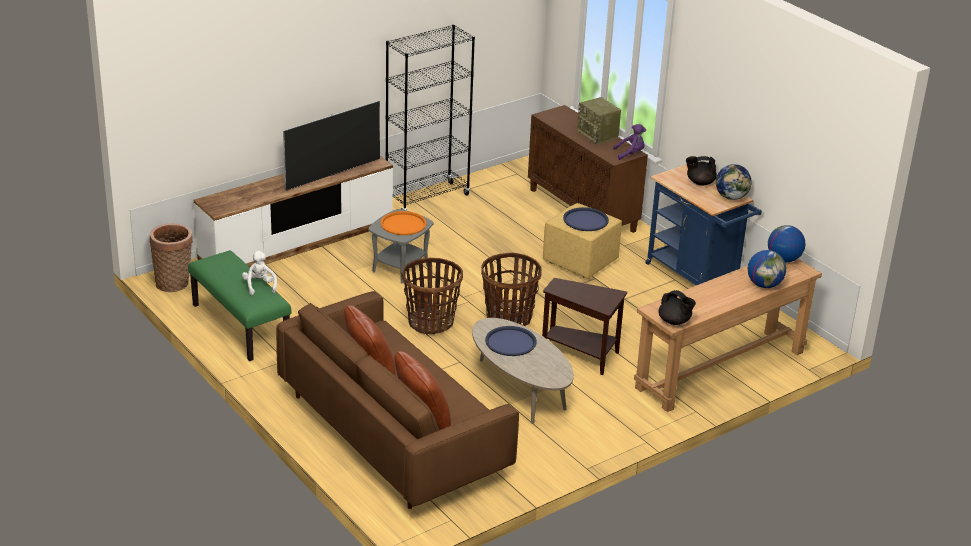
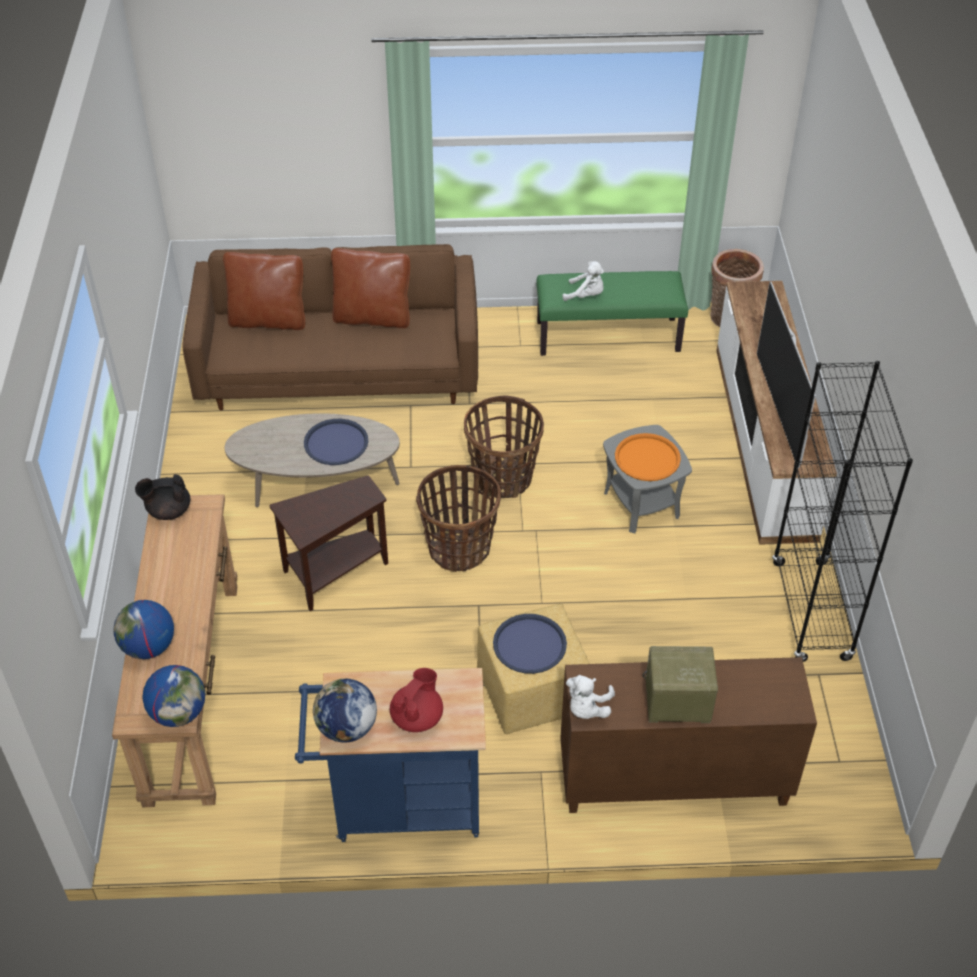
camera: 125 degrees right, 15 degrees up
purple plush toy [613,124,646,160] -> white plush toy [566,675,615,719]
black teapot [686,156,717,186] -> red teapot [390,668,443,732]

